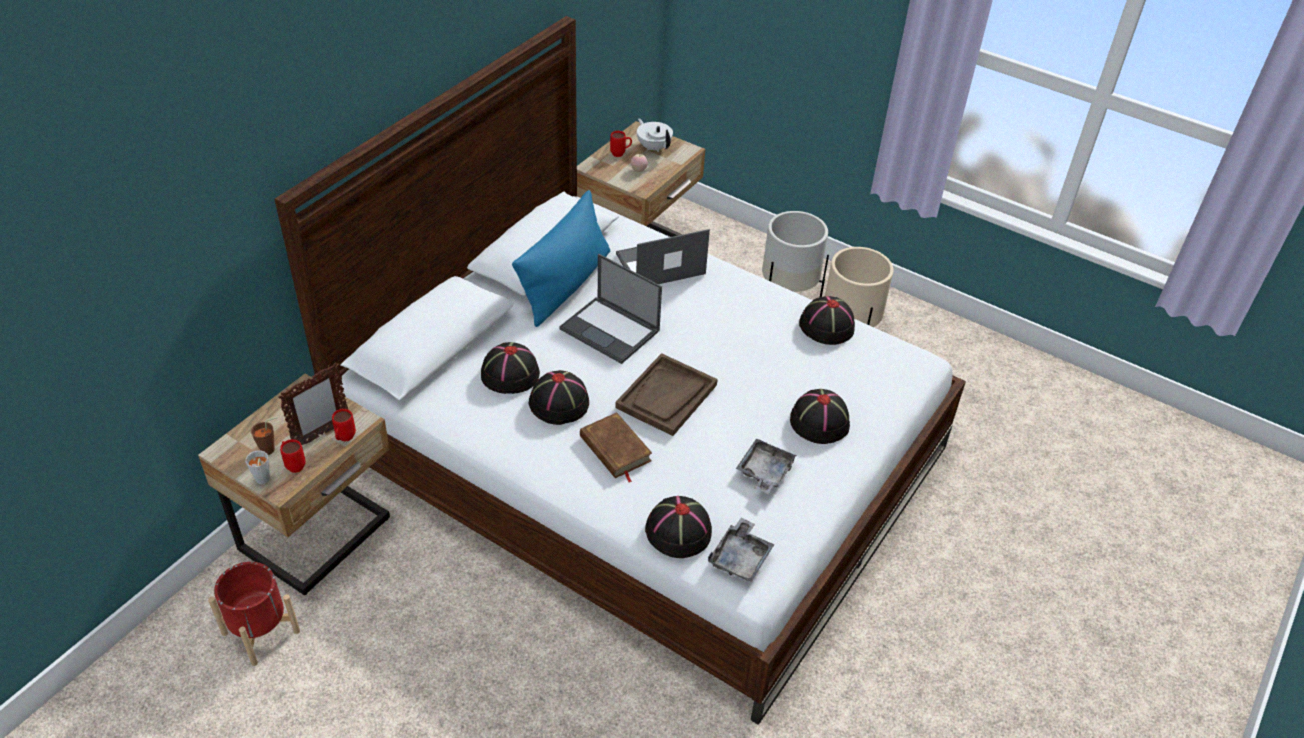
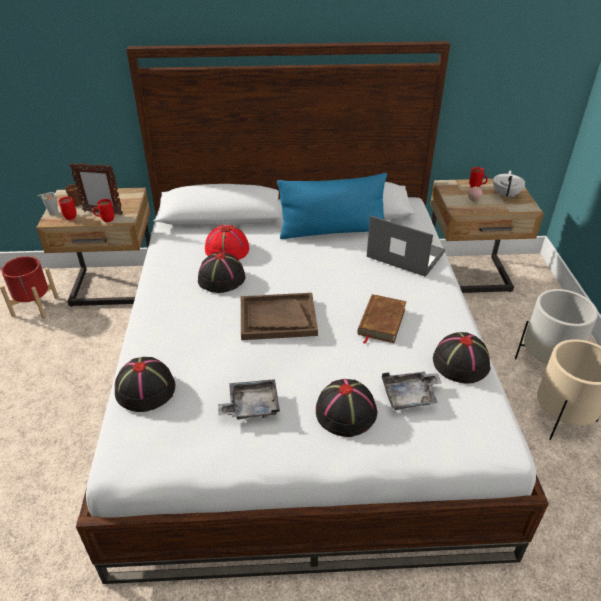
camera: 55 degrees right, 5 degrees down
black hat [481,342,540,394] -> red hat [205,225,249,260]
laptop [559,254,662,364] -> none
brown book [580,412,652,482] -> brown book moved to [357,294,407,344]
grey tray [708,518,774,582] -> grey tray moved to [382,372,442,410]

